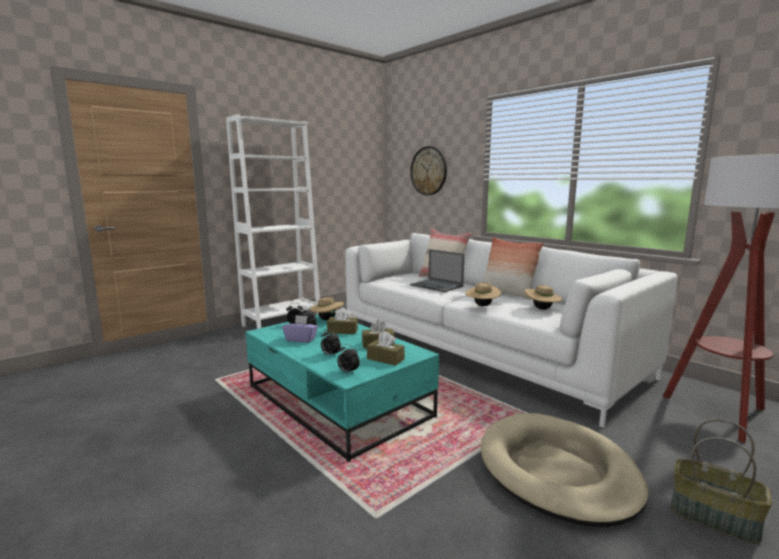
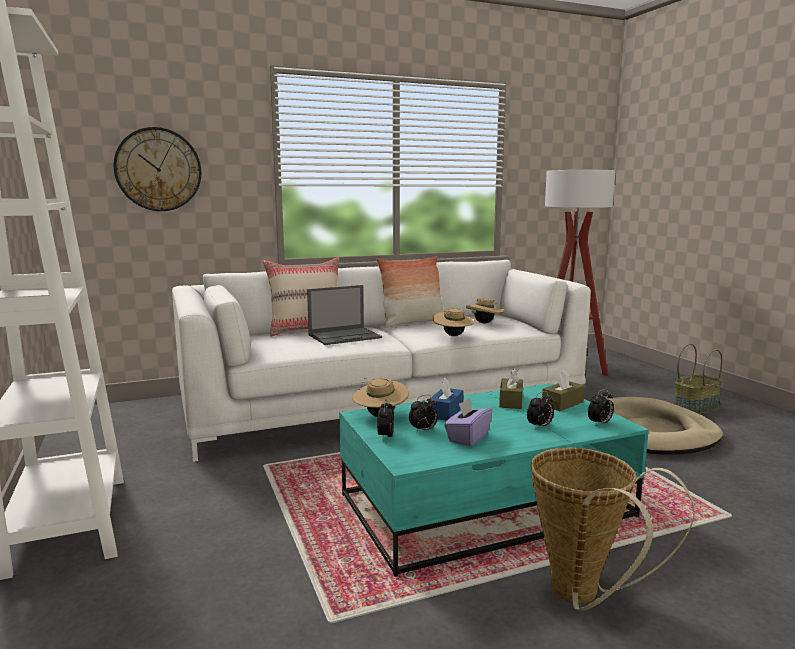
camera: 70 degrees left, 0 degrees up
brown tissue box [327,308,358,334] -> blue tissue box [428,378,464,421]
none -> basket [531,448,695,611]

